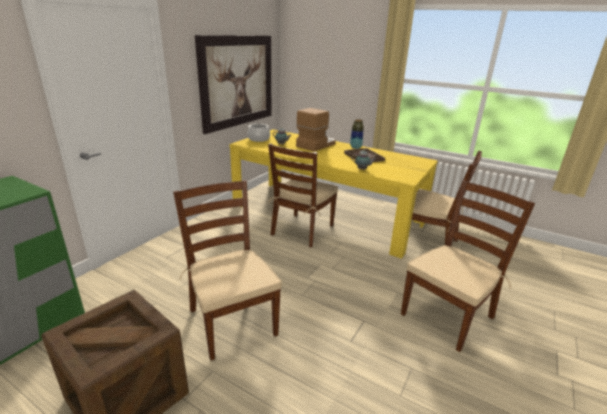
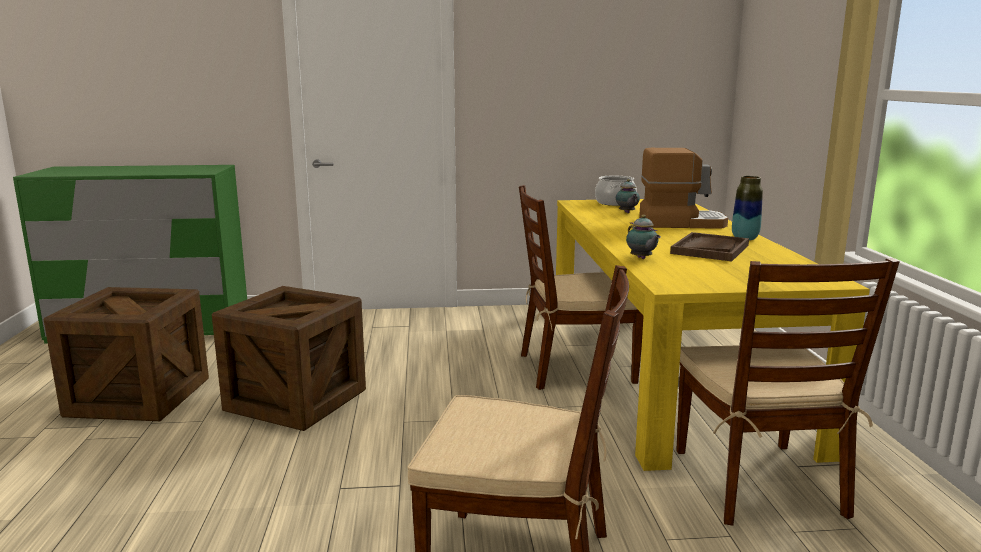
camera: 55 degrees right, 10 degrees down
brown chair [173,180,282,361] -> crate [212,286,366,431]
picture [195,35,271,134] -> none

